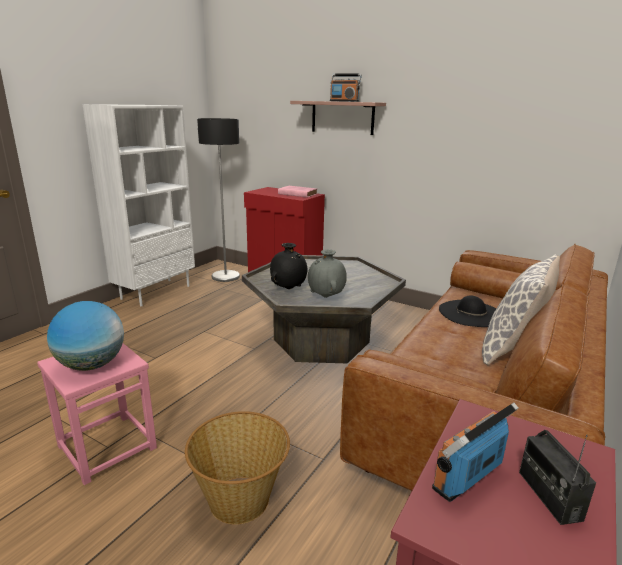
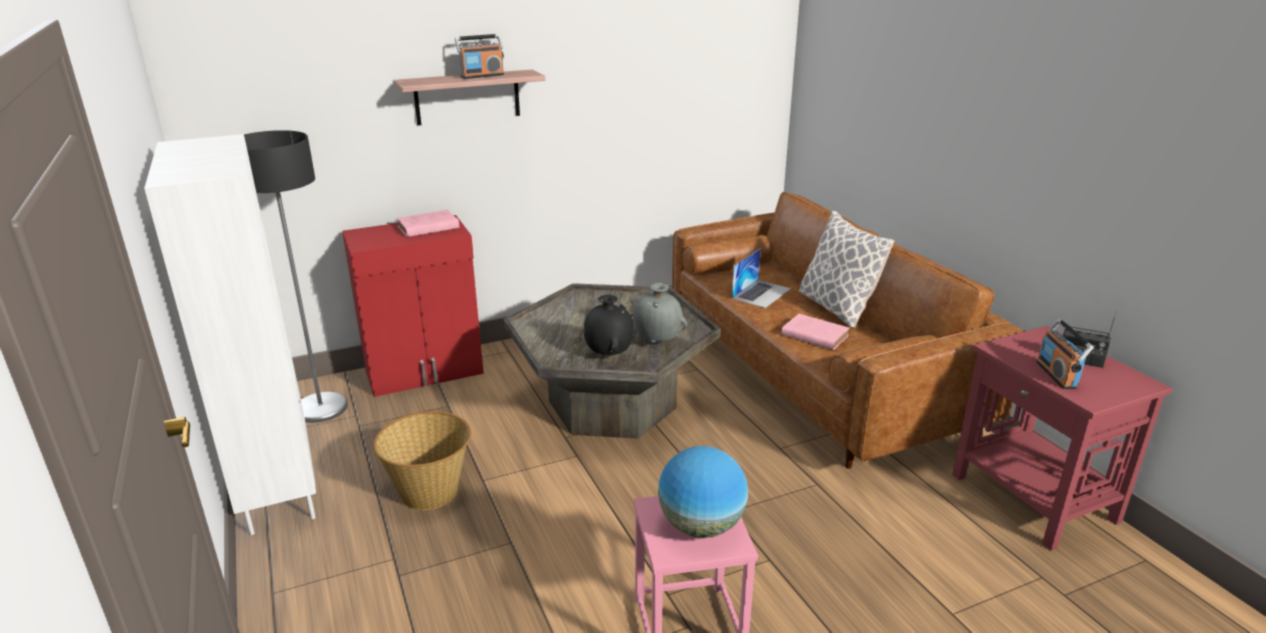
camera: 55 degrees left, 5 degrees up
basket [185,411,290,525] -> basket moved to [373,411,471,510]
black hat [439,296,497,327] -> laptop [731,248,791,308]
none -> pink book [781,314,850,350]

